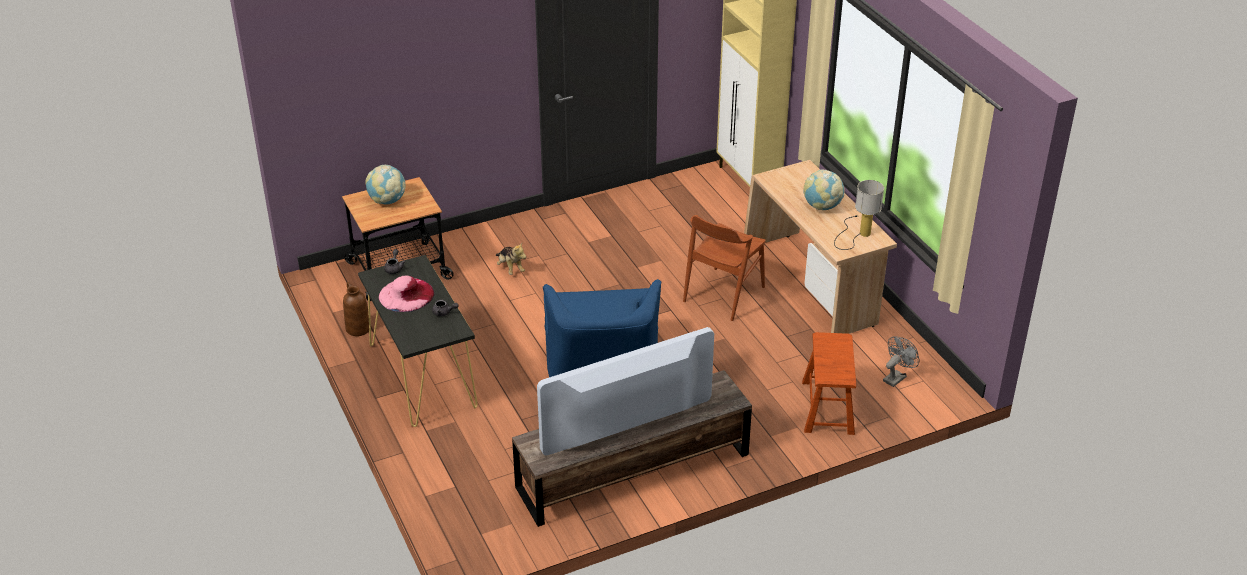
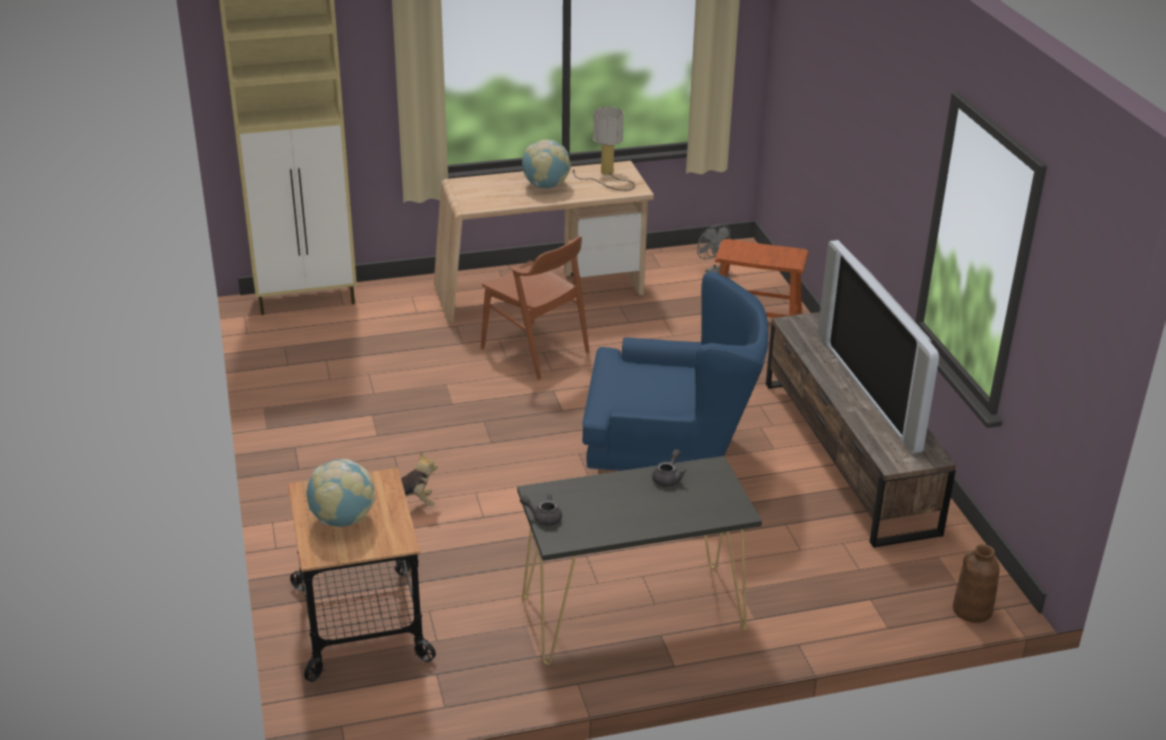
camera: 80 degrees left, 5 degrees down
brown vase [343,282,369,336] -> brown vase moved to [953,544,1000,623]
pink hat [379,275,434,312] -> none

